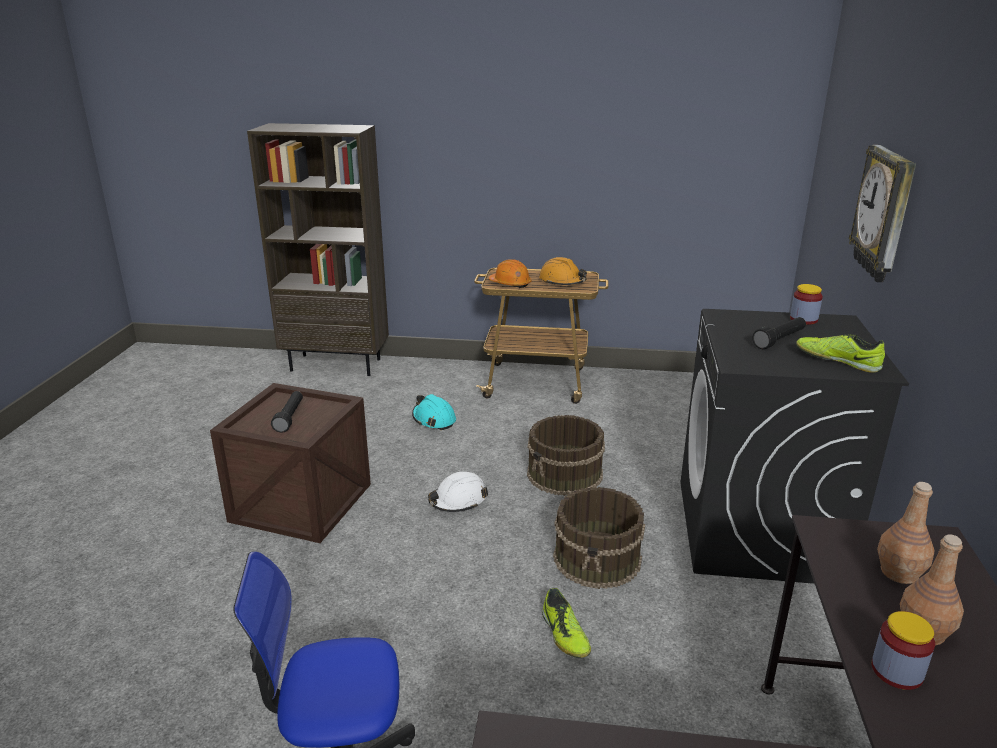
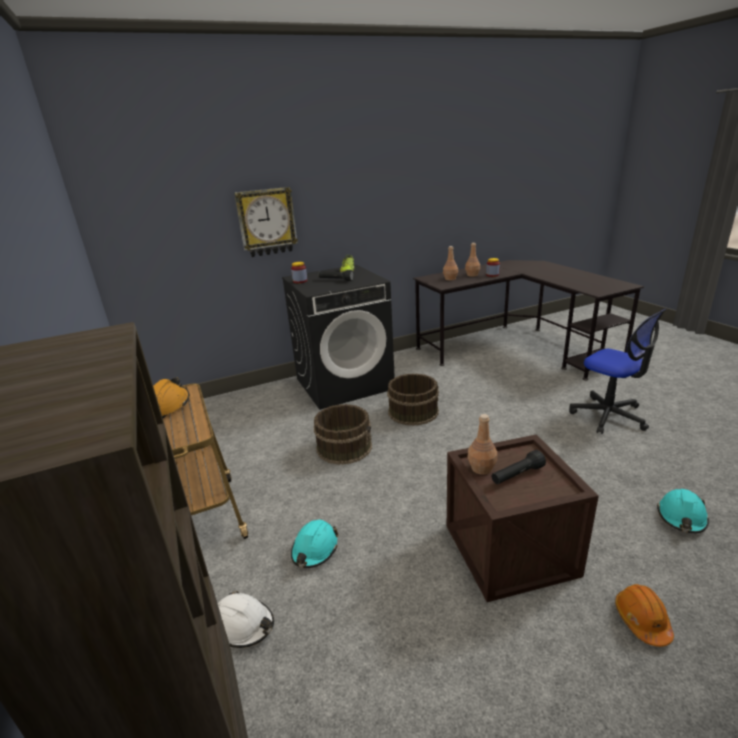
camera: 120 degrees left, 0 degrees up
white hard hat [428,471,488,512] -> white hard hat moved to [218,591,274,648]
orange hard hat [489,259,532,288] -> orange hard hat moved to [615,584,674,647]
shoe [542,588,591,658] -> none
none -> brown bottle [468,414,497,475]
none -> turquoise hard hat [657,489,709,533]

